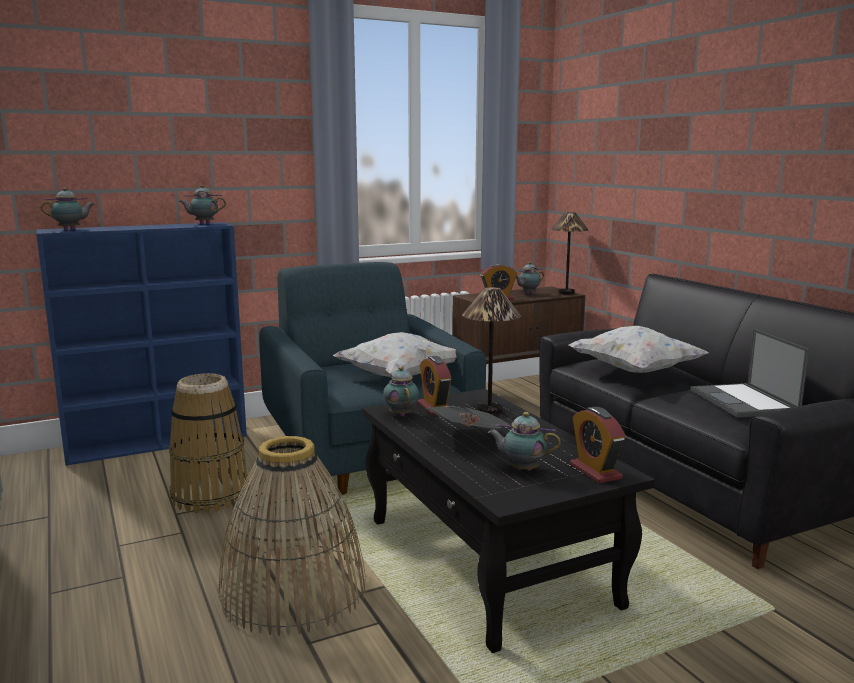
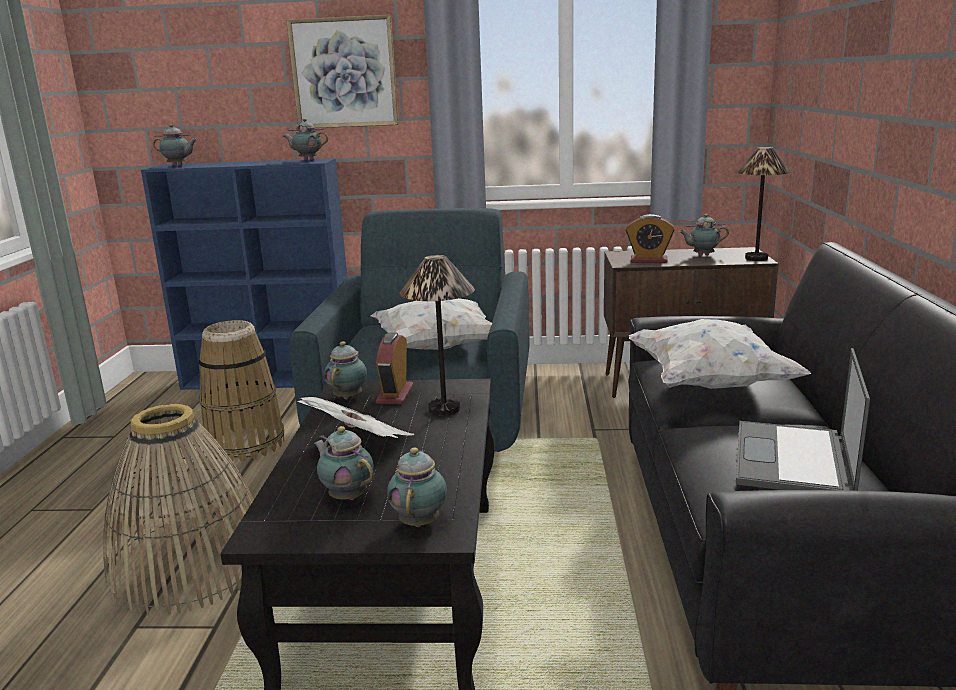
camera: 30 degrees right, 5 degrees up
alarm clock [570,407,626,483] -> teapot [387,447,447,527]
none -> picture [286,15,399,128]

